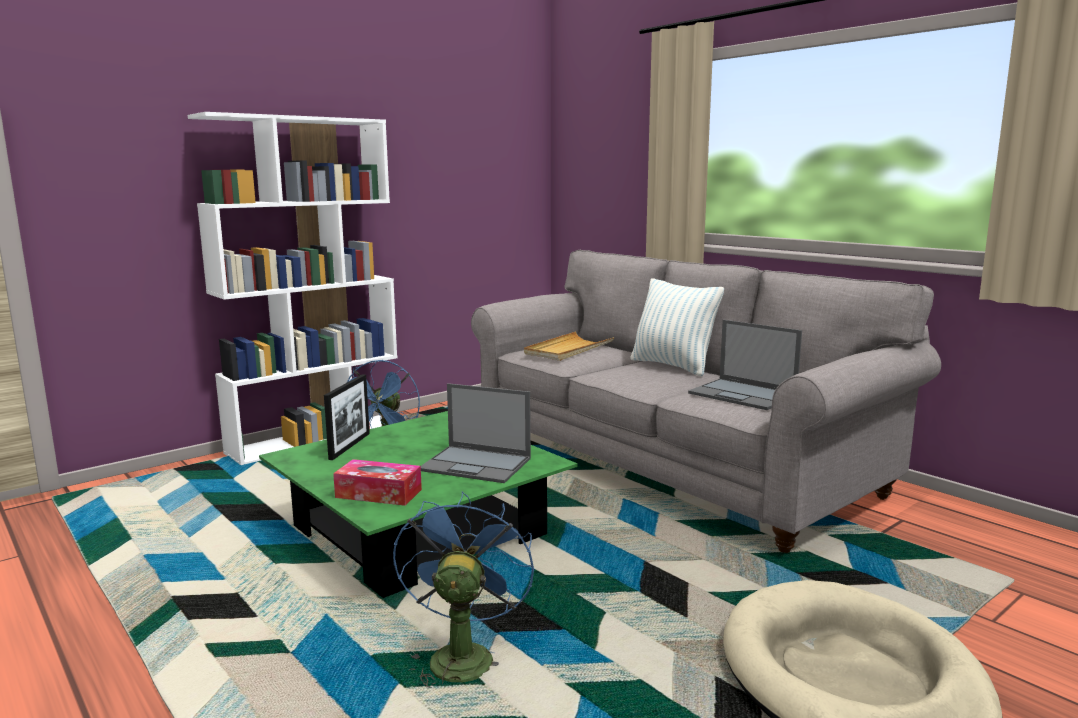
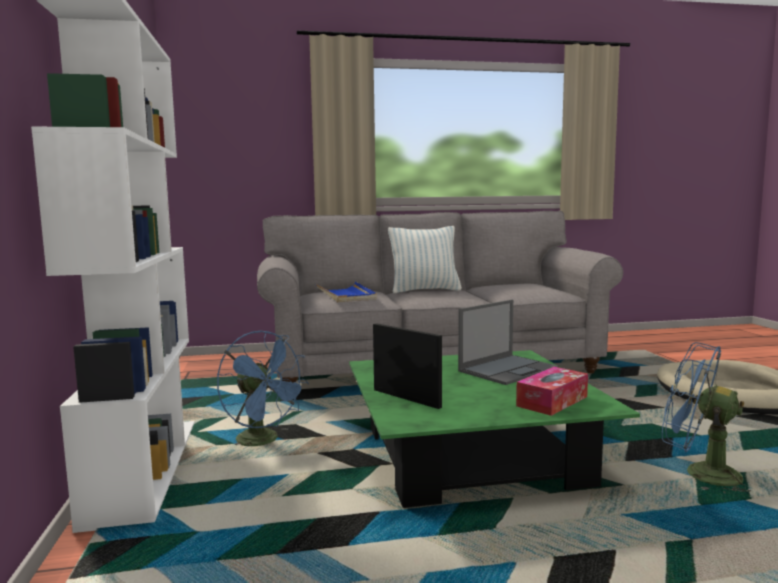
camera: 60 degrees left, 5 degrees down
beige tray [524,331,614,361] -> blue tray [316,282,377,302]
laptop [688,320,802,410] -> none

